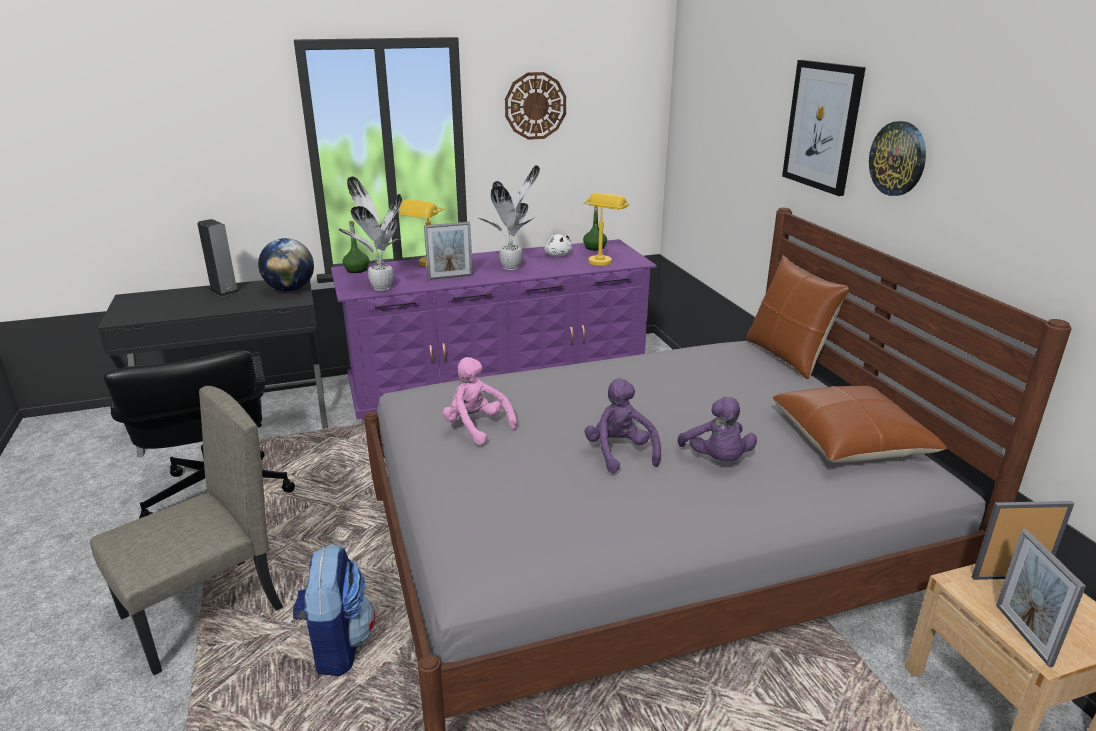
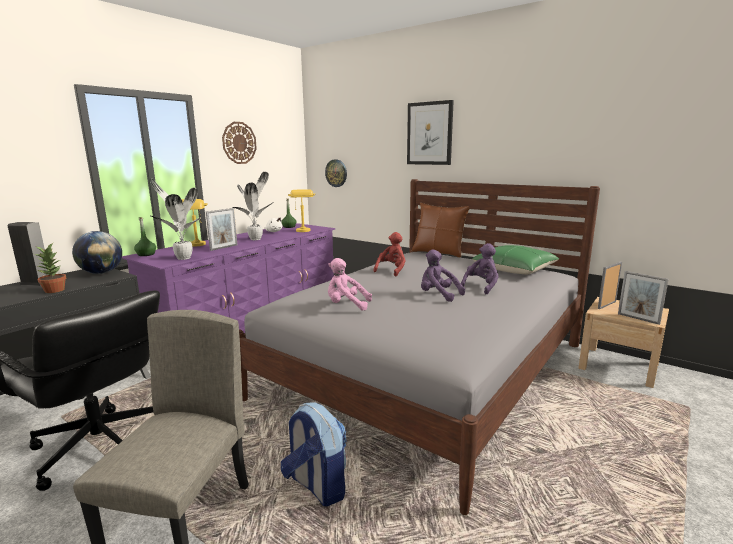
camera: 35 degrees left, 10 degrees down
purple plush toy [677,397,757,461] -> purple plush toy turned 90 degrees counterclockwise [461,243,499,294]
brown pillow [772,386,947,463] -> green pillow [472,245,559,274]
wall clock [869,121,926,196] -> wall clock moved to [325,159,347,187]
none -> potted plant [35,243,66,293]
none -> red plush toy [374,232,406,276]

